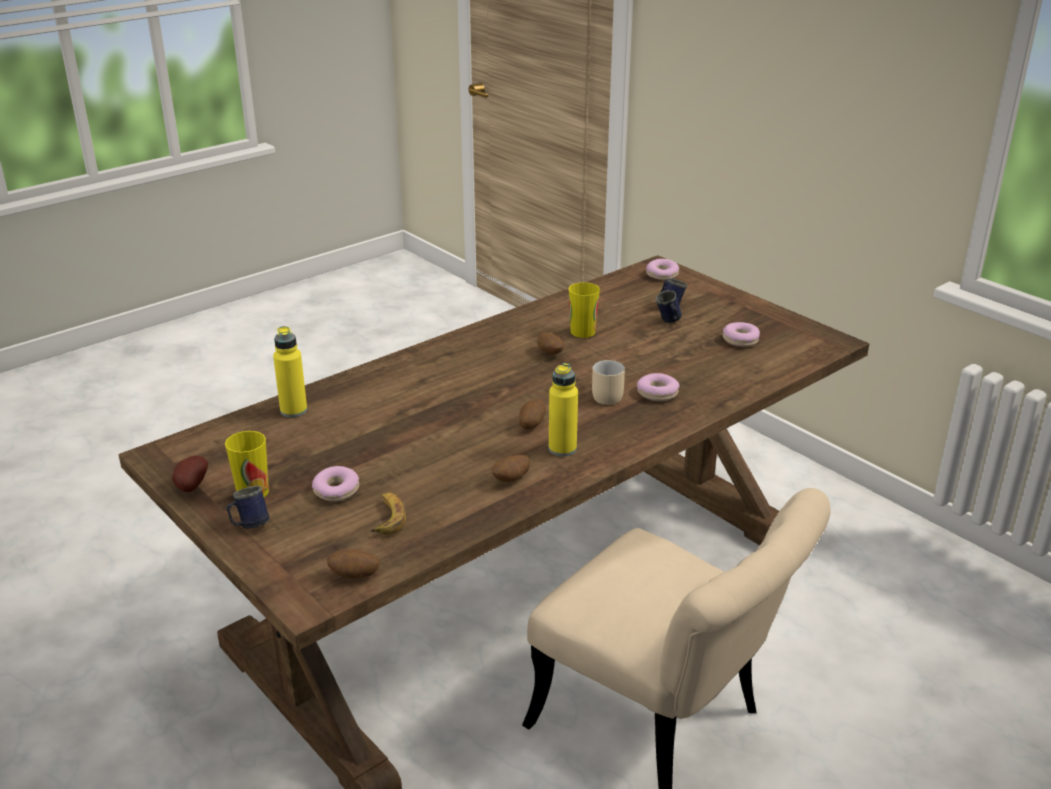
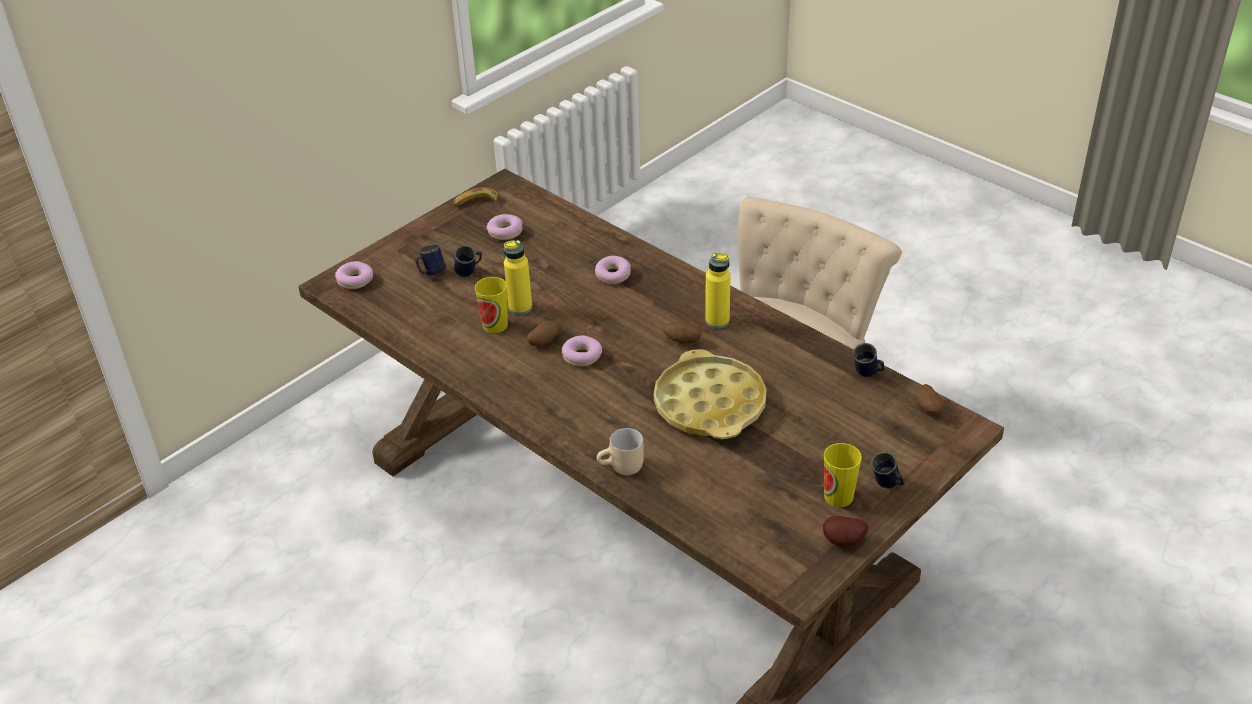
camera: 95 degrees left, 10 degrees up
yellow bottle [273,326,307,417] -> yellow bottle moved to [504,240,532,315]
donut [312,466,359,502] -> donut moved to [562,335,602,366]
banana [370,493,406,535] -> banana moved to [453,187,499,206]
potato [492,455,530,482] -> none
beige mug [592,360,625,405] -> beige mug moved to [597,428,644,475]
none -> yellow tray [654,349,766,439]
none -> blue mug [853,343,885,377]

